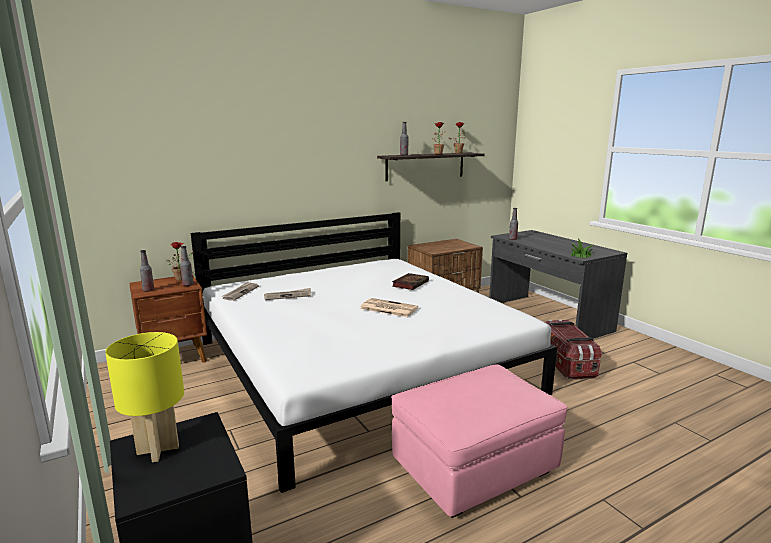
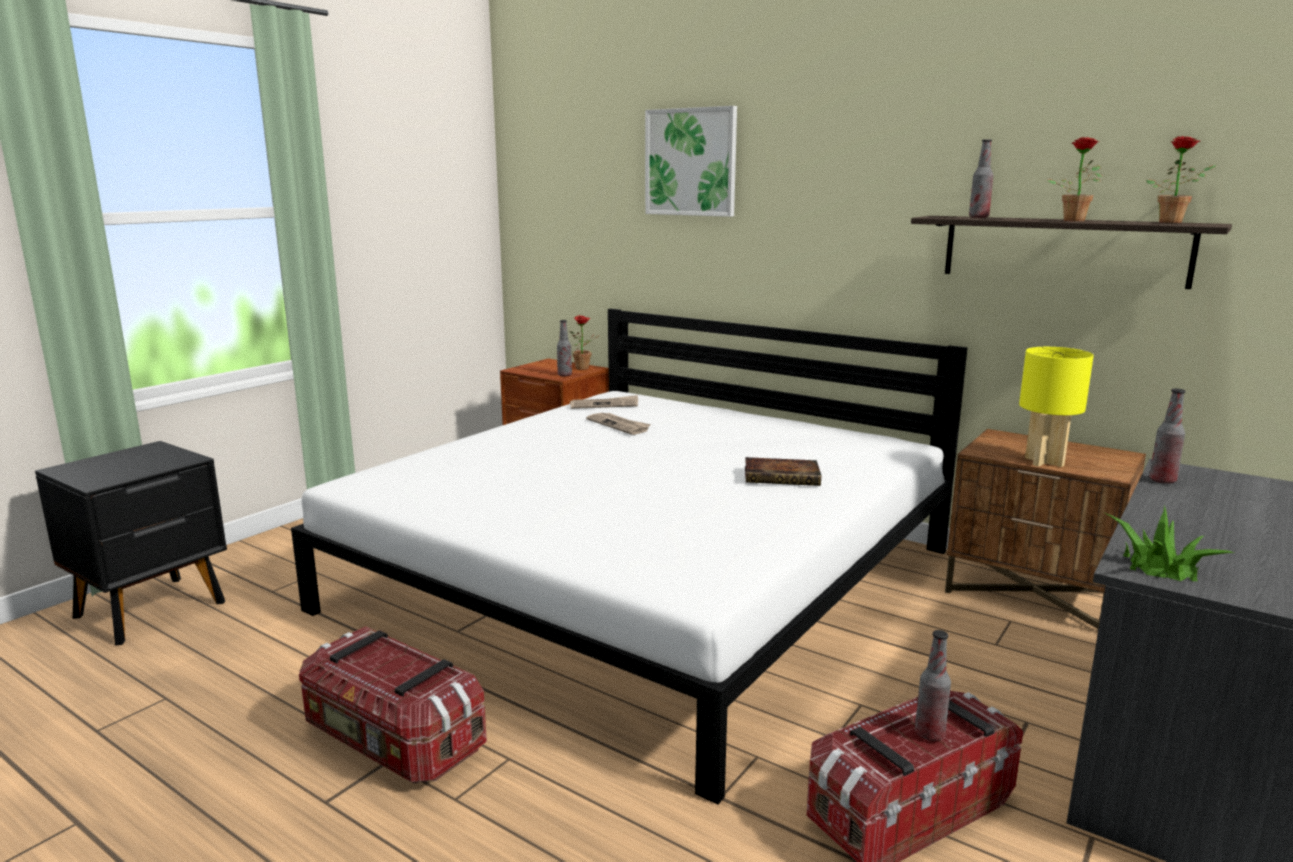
camera: 65 degrees right, 0 degrees up
yellow table lamp [105,332,184,462] -> yellow table lamp moved to [1019,347,1094,467]
bottle [140,250,154,292] -> bottle moved to [915,630,951,741]
newspaper [360,298,418,317] -> none
pink ottoman [391,364,567,518] -> storage box [299,626,487,783]
none -> picture [645,106,737,217]

